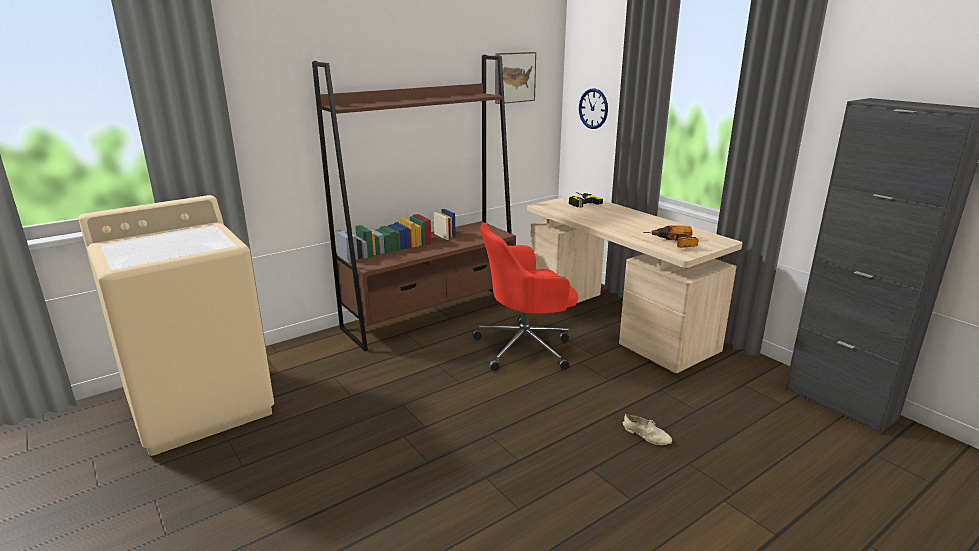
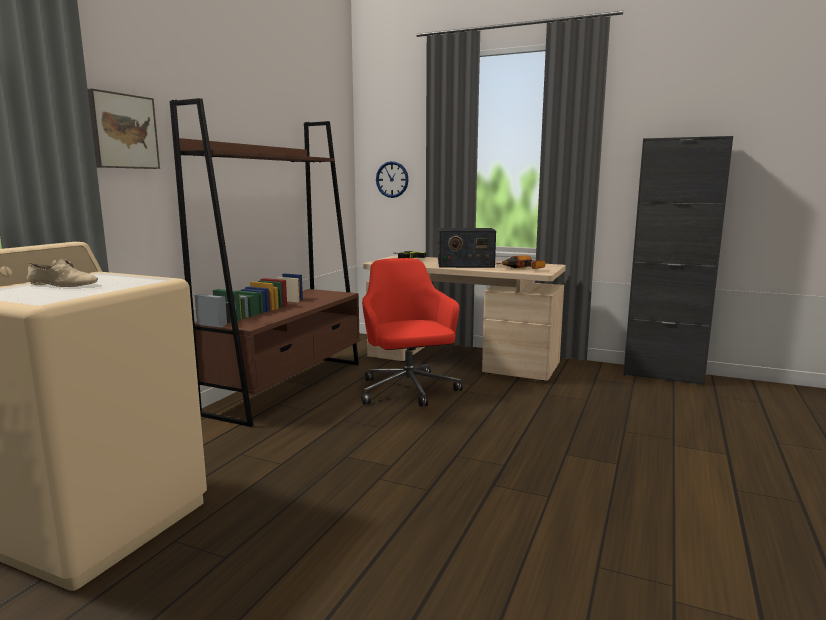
camera: 30 degrees left, 10 degrees down
red office chair [472,223,578,371] -> red office chair turned 120 degrees clockwise [361,258,463,407]
picture [495,52,536,104] -> picture moved to [88,88,160,169]
beige shoe [623,414,672,445] -> beige shoe moved to [27,259,98,287]
none -> radio [438,228,496,268]

